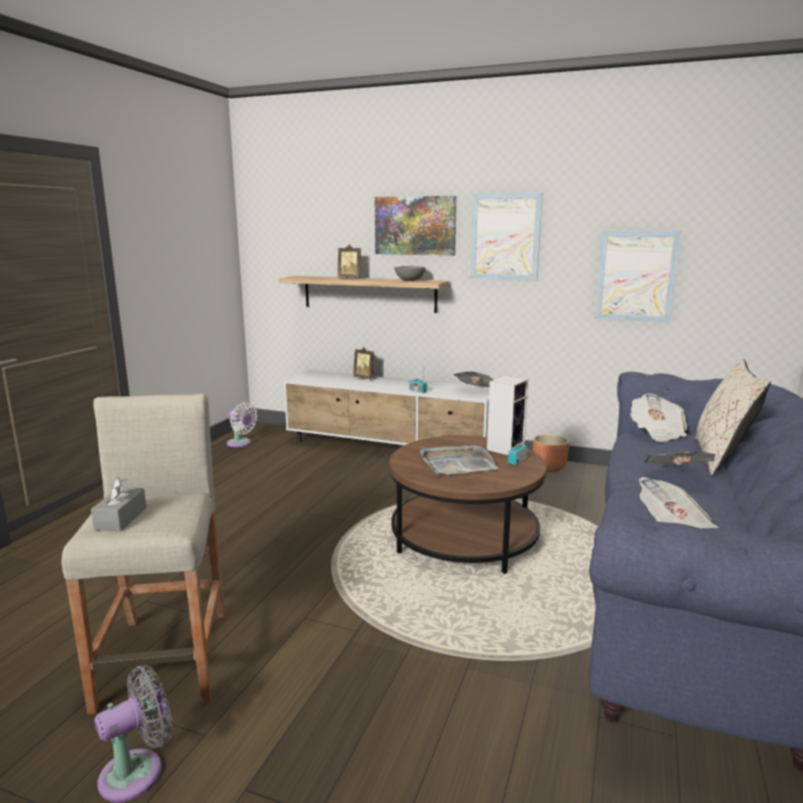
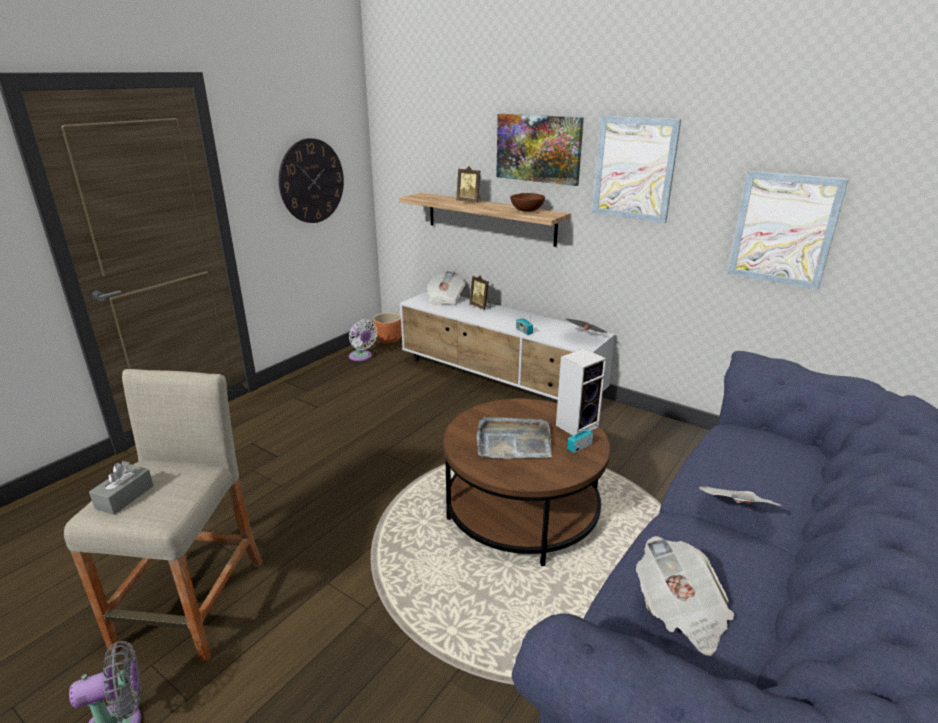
camera: 15 degrees right, 10 degrees up
grey bowl [394,266,426,281] -> brown bowl [510,193,545,212]
brown planter [533,434,569,472] -> brown planter moved to [373,312,402,344]
newspaper [630,394,687,442] -> newspaper moved to [426,271,465,306]
beige pillow [695,359,771,476] -> none
none -> wall clock [279,138,344,223]

